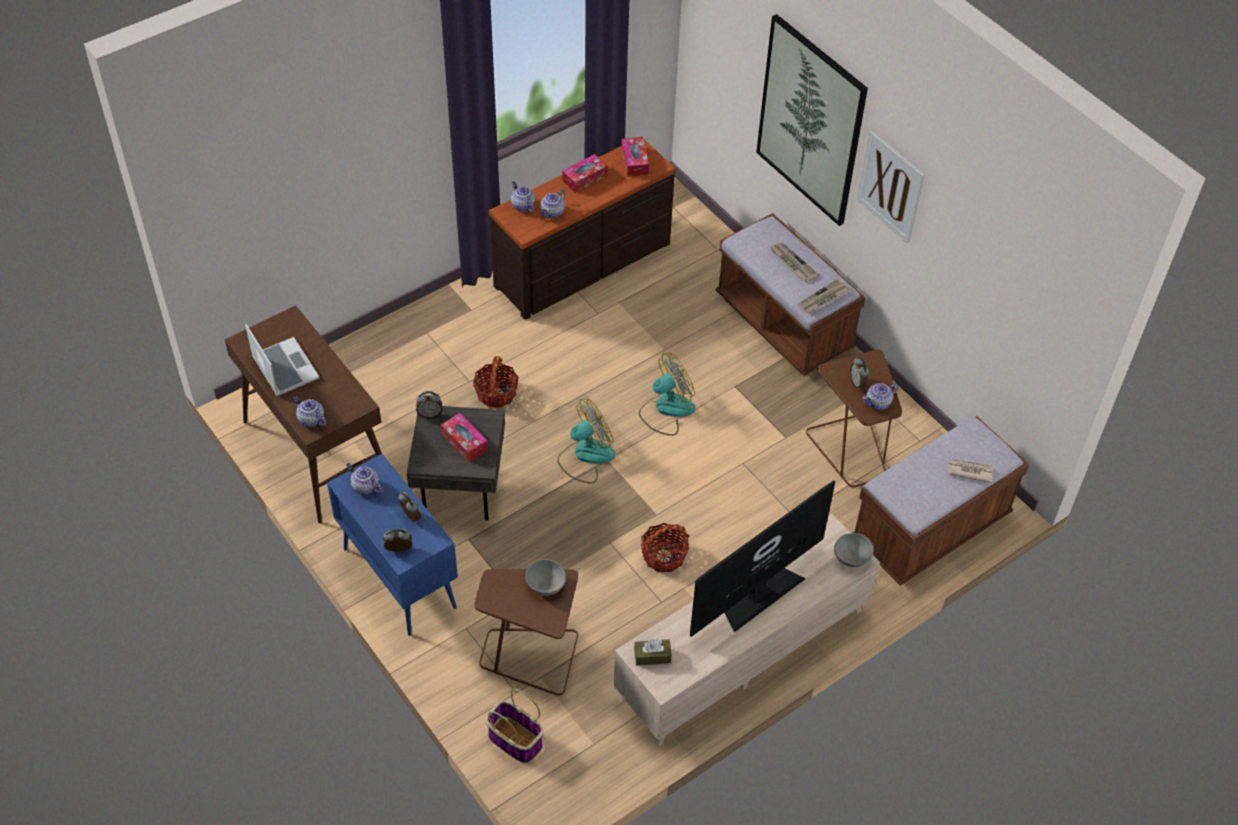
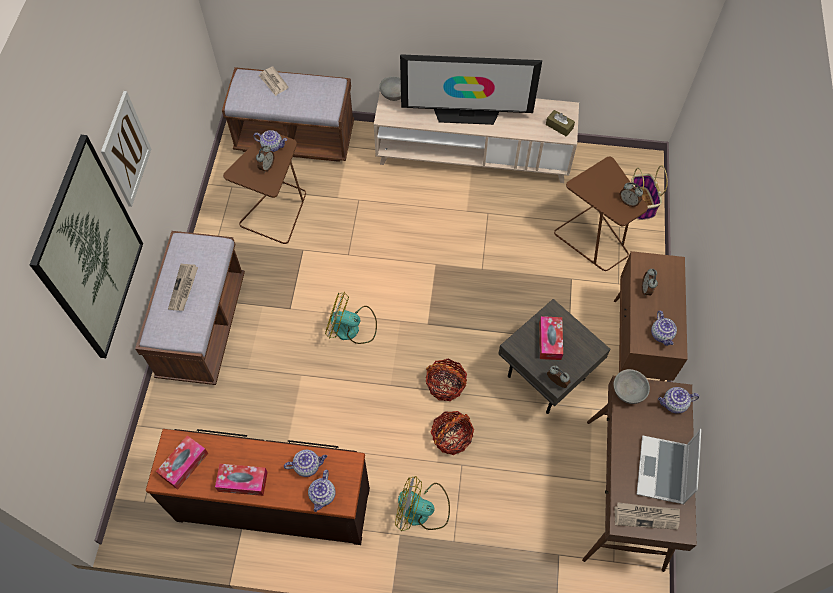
camera: 135 degrees left, 10 degrees up
teapot [293,396,326,427] -> teapot turned 90 degrees clockwise [658,387,699,414]
blue cabinet [327,454,458,636] -> brown cabinet [614,251,688,381]
alarm clock [384,529,412,552] -> alarm clock moved to [620,183,643,207]
grey bowl [525,559,566,596] -> grey bowl moved to [614,369,650,404]
fan [557,399,616,483] -> fan moved to [395,476,450,531]
basket [641,523,690,572] -> basket moved to [426,359,467,401]
newspaper [797,279,849,314] -> newspaper moved to [615,502,680,530]

